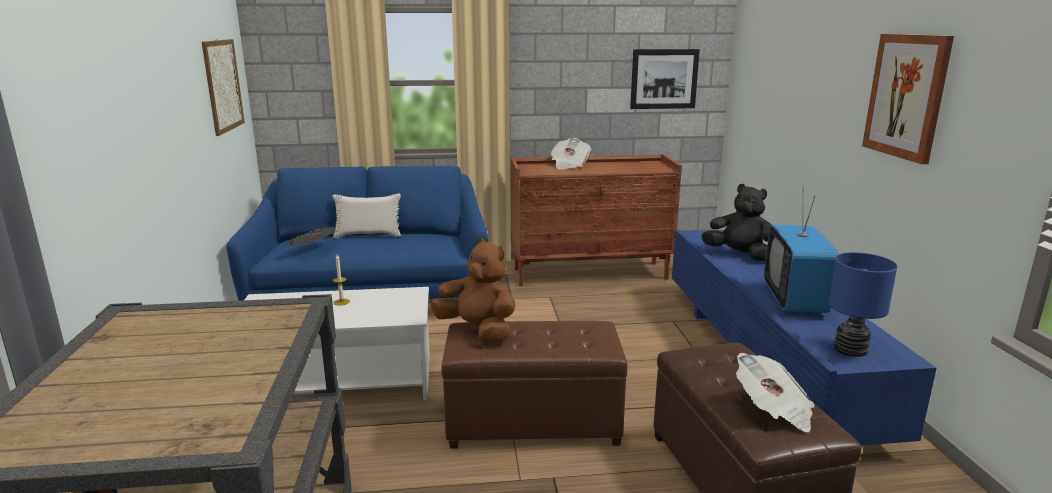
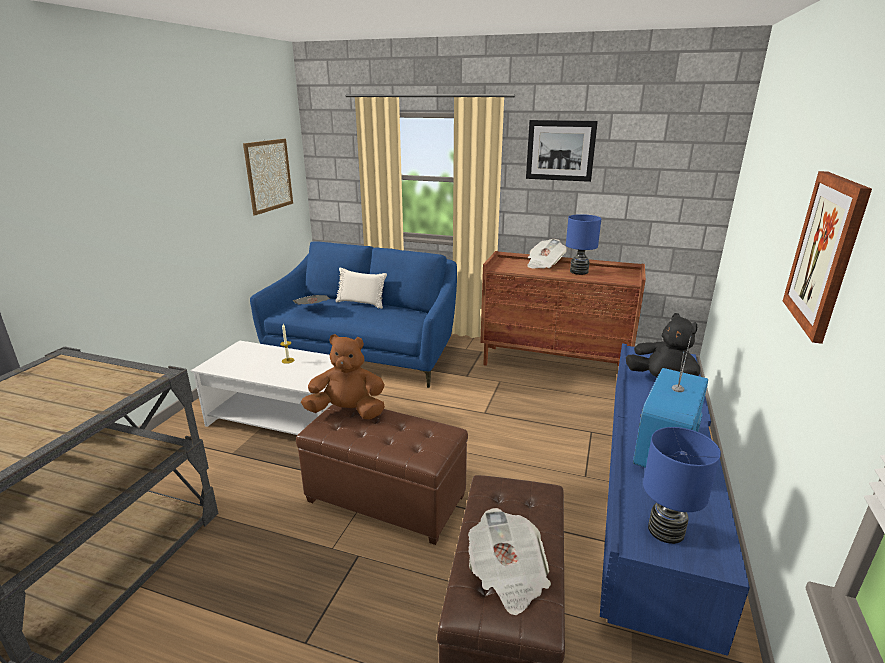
camera: 25 degrees right, 5 degrees up
brown plush toy [431,238,516,343] -> brown plush toy turned 60 degrees counterclockwise [301,334,385,419]
picture [630,49,700,109] -> picture moved to [526,120,598,182]
none -> blue table lamp [566,214,601,275]

